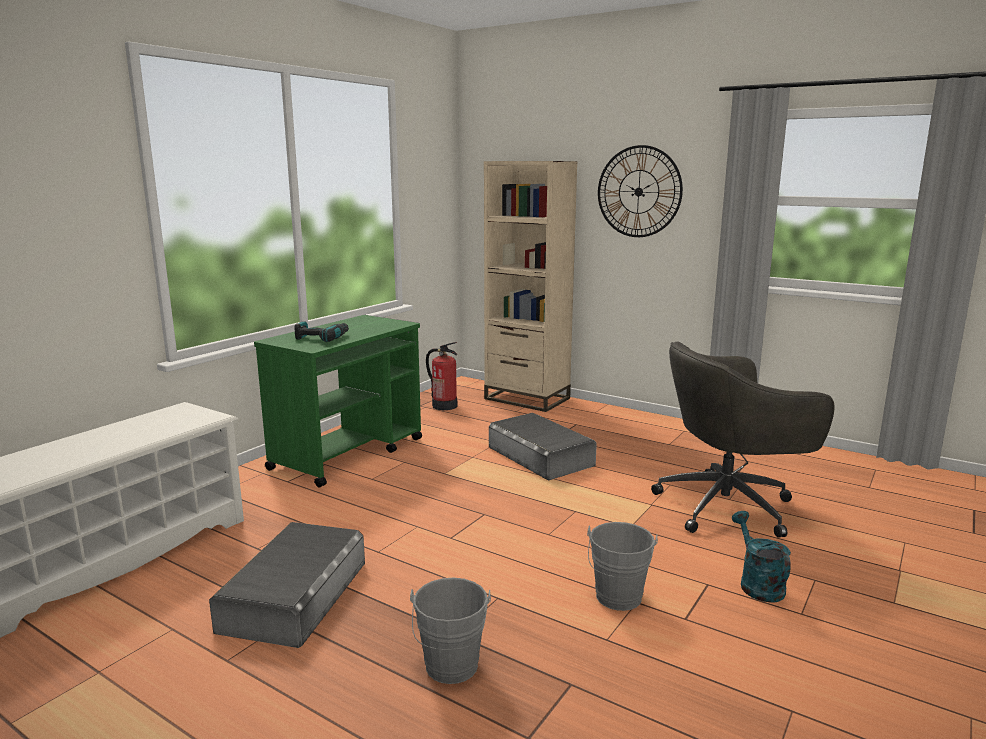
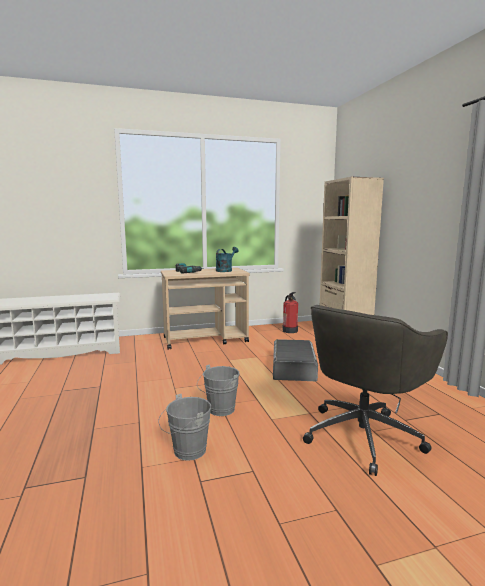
camera: 40 degrees right, 5 degrees down
grey storage box [209,522,365,648] -> none
green cart [254,315,422,488] -> beige cart [161,268,250,350]
grey bucket [410,578,491,684] -> grey bucket moved to [197,364,240,416]
wall clock [598,145,683,237] -> none
grey office chair [651,341,835,538] -> grey office chair turned 75 degrees counterclockwise [303,305,448,476]
turquoise watering can [732,511,791,603] -> turquoise watering can moved to [216,247,239,272]

